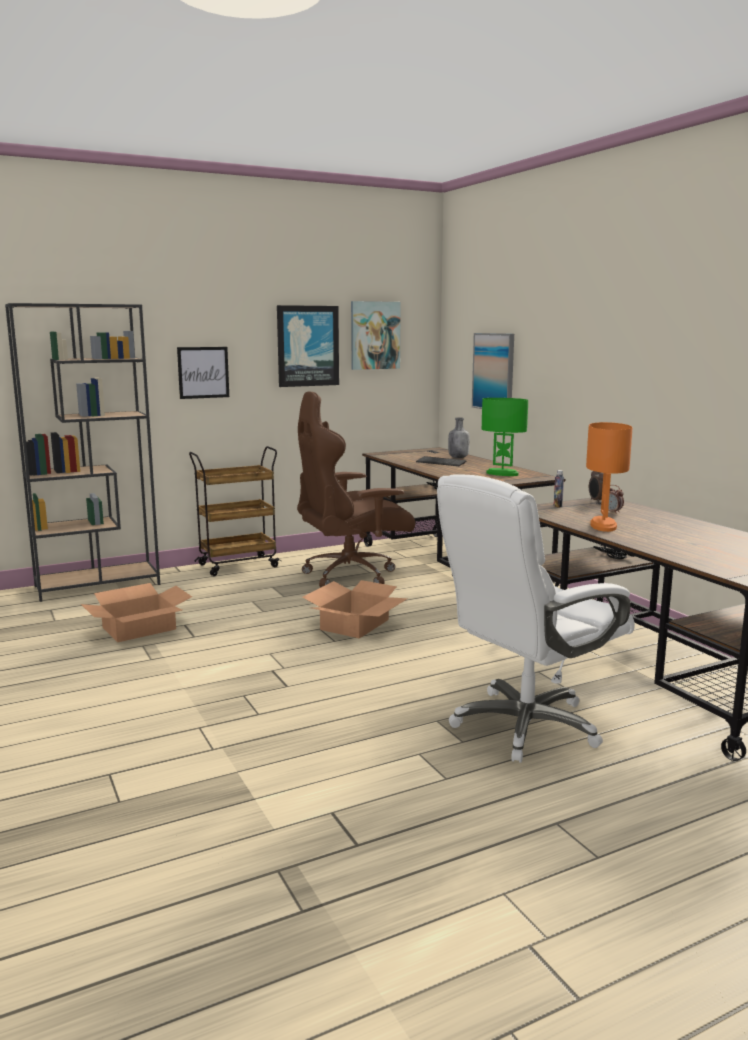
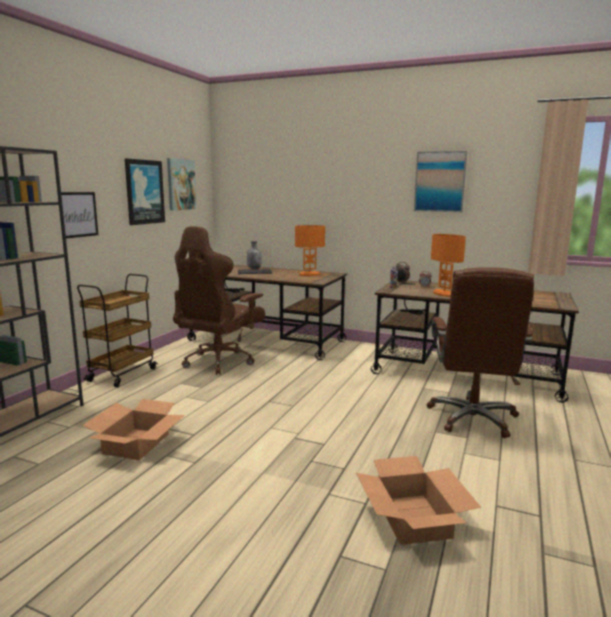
camera: 40 degrees left, 0 degrees up
cardboard box [302,580,408,639] -> cardboard box moved to [356,456,481,545]
white office chair [437,474,635,763] -> brown office chair [426,267,534,438]
picture [472,333,514,409] -> picture moved to [414,151,467,212]
green table lamp [482,398,528,476] -> orange table lamp [295,225,325,276]

